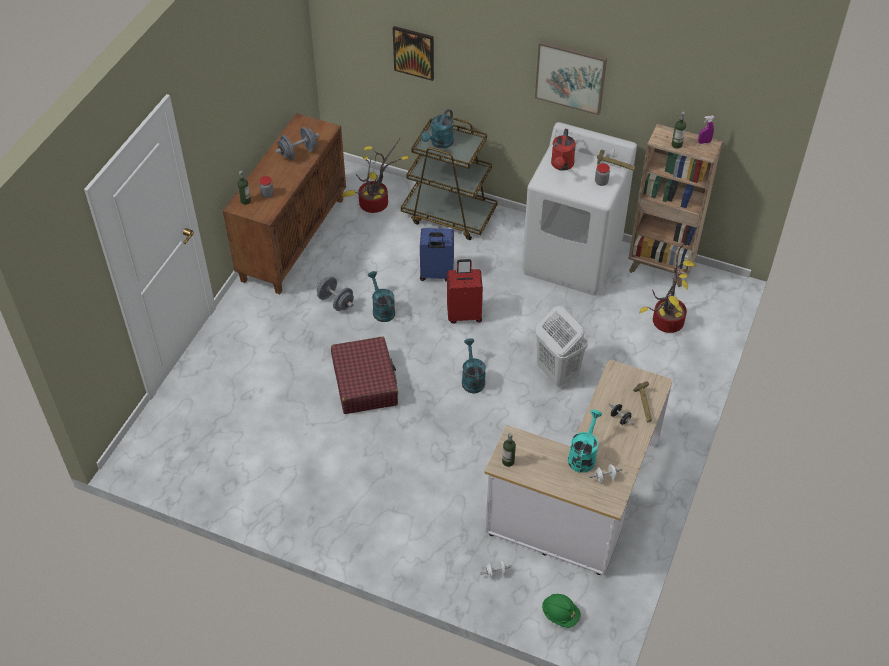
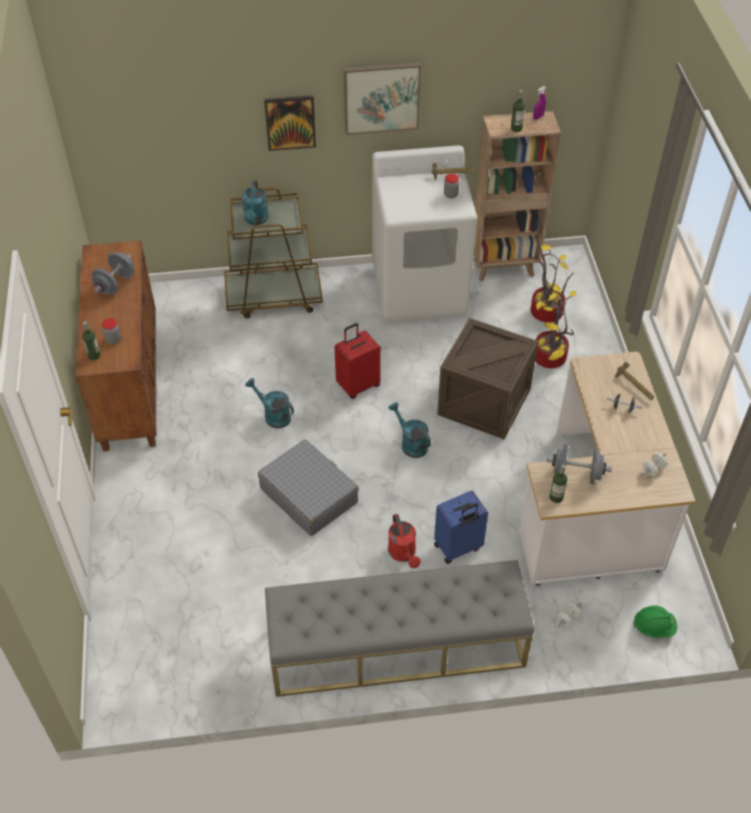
camera: 30 degrees left, 0 degrees up
grey dumbbell [317,276,354,311] -> grey dumbbell moved to [547,445,612,484]
red suitcase [331,336,398,414] -> grey suitcase [258,439,359,536]
potted plant [342,139,410,213] -> potted plant moved to [535,273,577,368]
picture [393,26,434,81] -> picture moved to [264,96,316,151]
blue suitcase [420,228,454,282] -> blue suitcase moved to [434,490,488,564]
white laundry basket [536,306,588,387] -> crate [437,318,538,439]
red watering can [551,129,576,171] -> red watering can moved to [388,514,421,568]
turquoise watering can [568,409,602,473] -> none
none -> grey bench [265,560,534,697]

